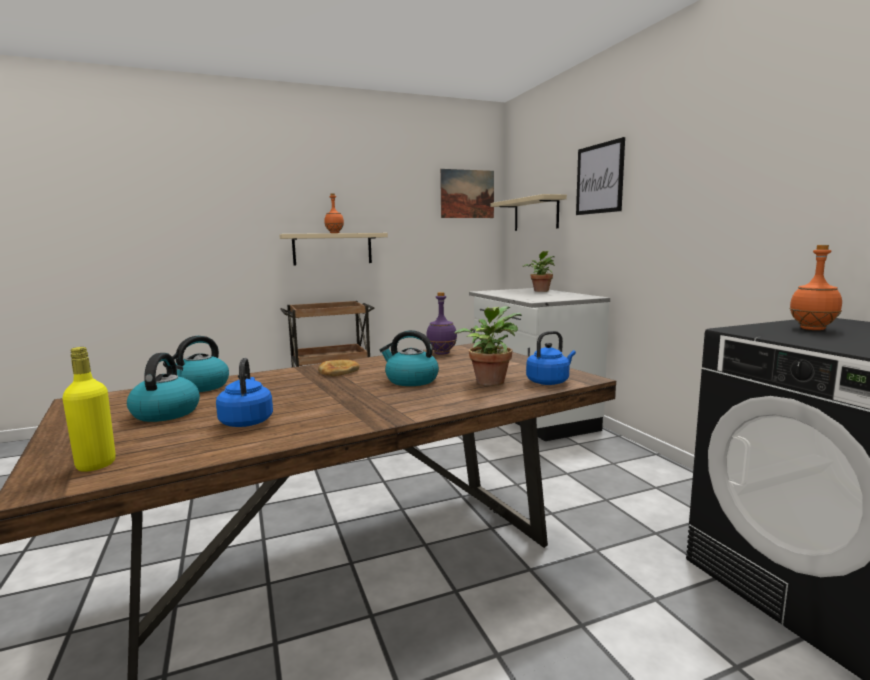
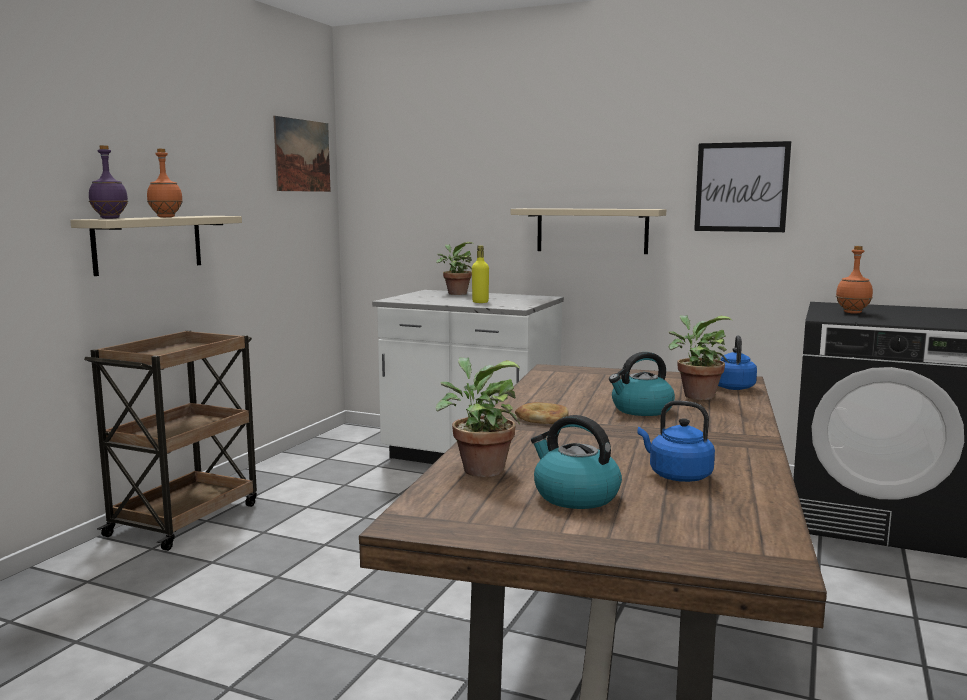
camera: 45 degrees left, 0 degrees up
yellow bottle [62,347,116,472] -> yellow bottle moved to [472,245,489,303]
kettle [163,336,229,392] -> potted plant [436,357,520,477]
purple bottle [426,292,457,355] -> purple bottle moved to [89,145,128,219]
beige shelf [491,194,567,231] -> beige shelf moved to [511,208,666,254]
picture [576,137,625,215] -> picture moved to [694,141,791,232]

